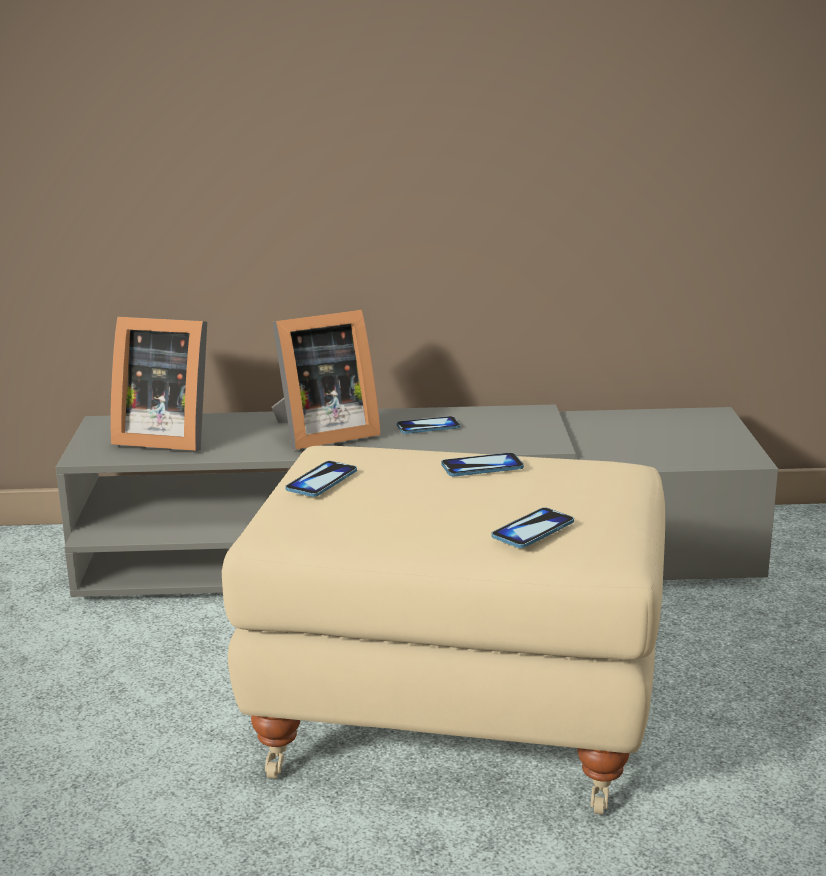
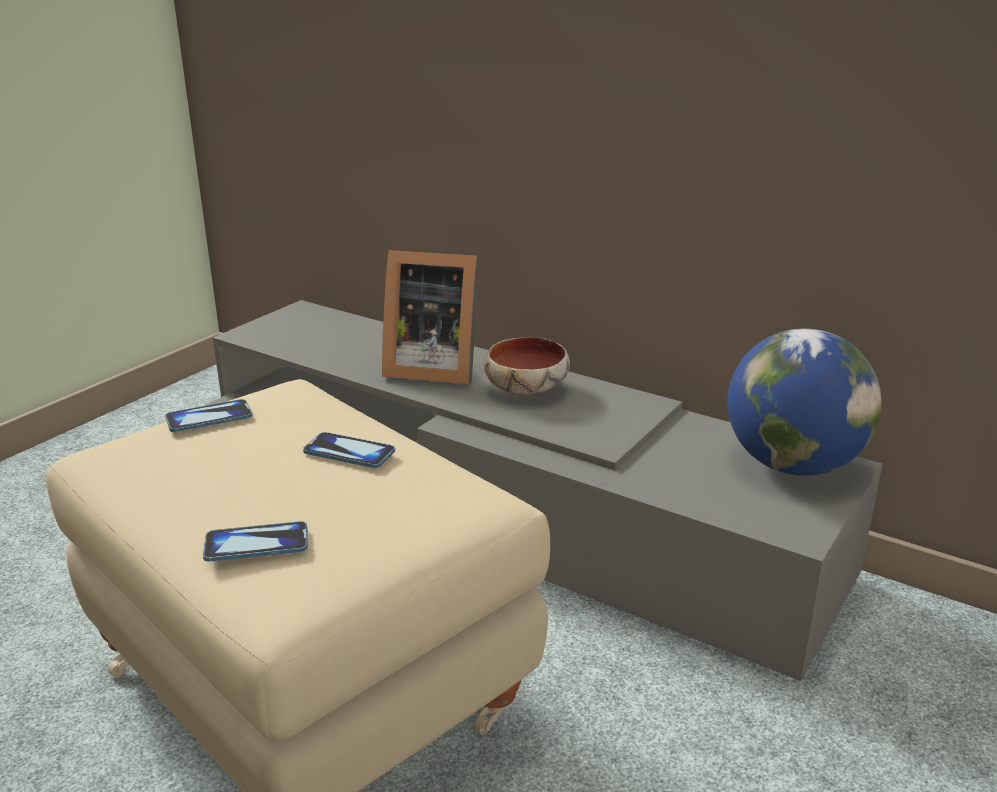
camera: 35 degrees right, 5 degrees up
picture frame [110,317,207,451] -> none
phone [397,416,460,434] -> bowl [484,337,570,396]
none -> globe [727,328,882,476]

